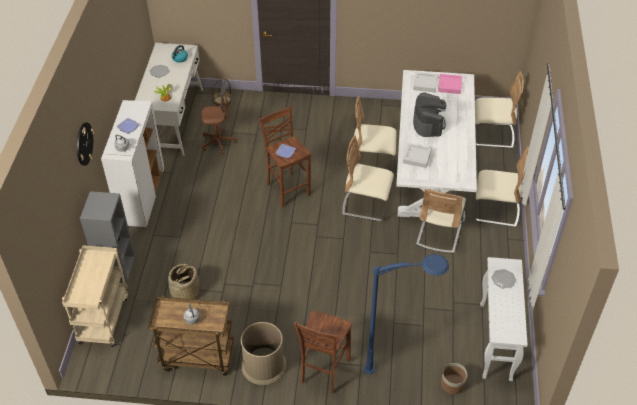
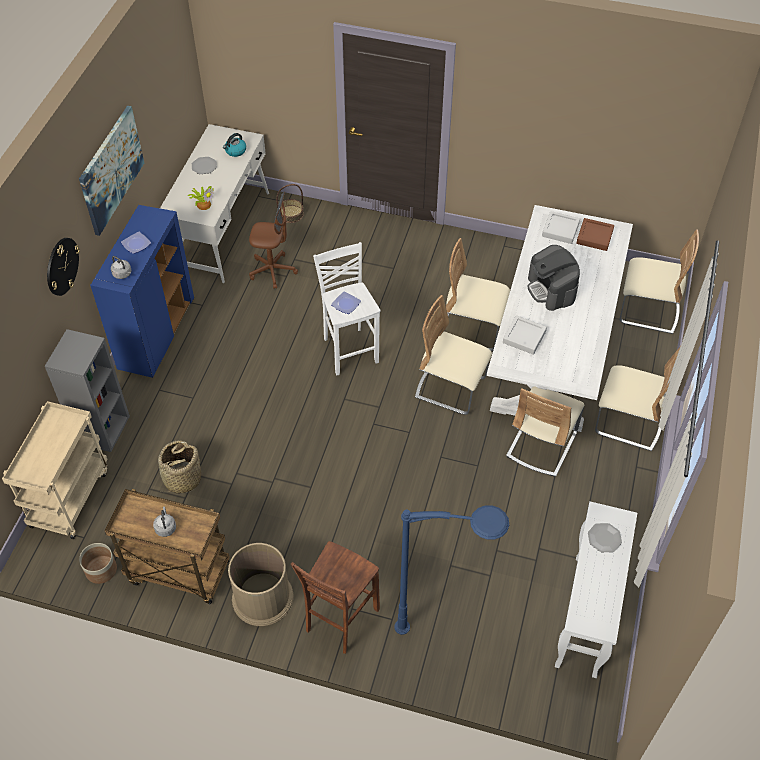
camera: 10 degrees right, 5 degrees up
white cabinet [101,100,164,227] -> blue cabinet [90,205,194,378]
brown stool [259,106,311,208] -> white stool [313,242,380,375]
coffee machine [413,92,447,137] -> coffee machine turned 150 degrees clockwise [527,245,580,311]
pink tray [438,74,462,94] -> brown tray [576,218,614,251]
planter [441,363,467,394] -> planter moved to [79,543,117,584]
none -> picture [79,106,144,236]

